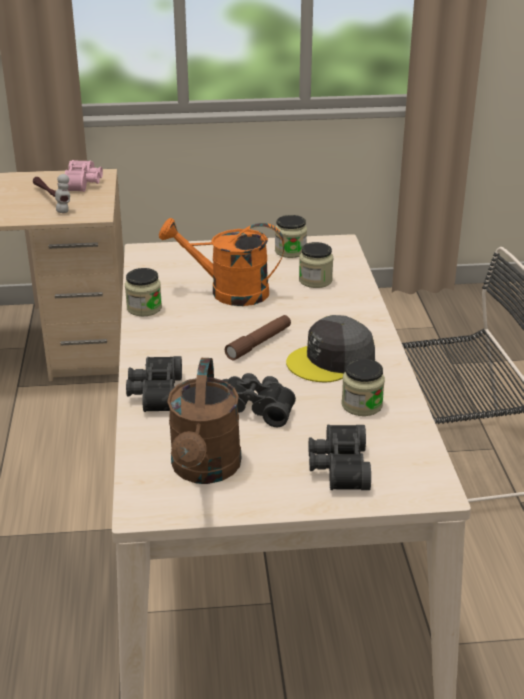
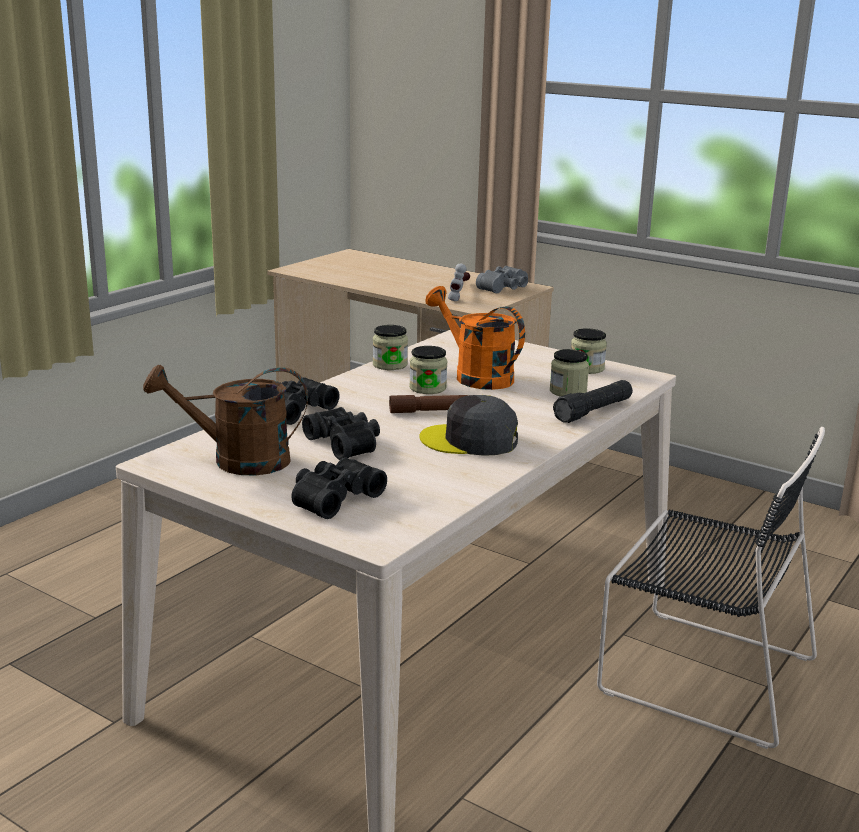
camera: 40 degrees right, 10 degrees down
pink binoculars [65,160,103,192] -> grey binoculars [476,266,528,293]
brown watering can [167,358,241,484] -> brown watering can turned 45 degrees clockwise [143,364,308,476]
jar [341,359,385,416] -> jar moved to [409,346,448,394]
none -> black flashlight [553,380,633,423]

